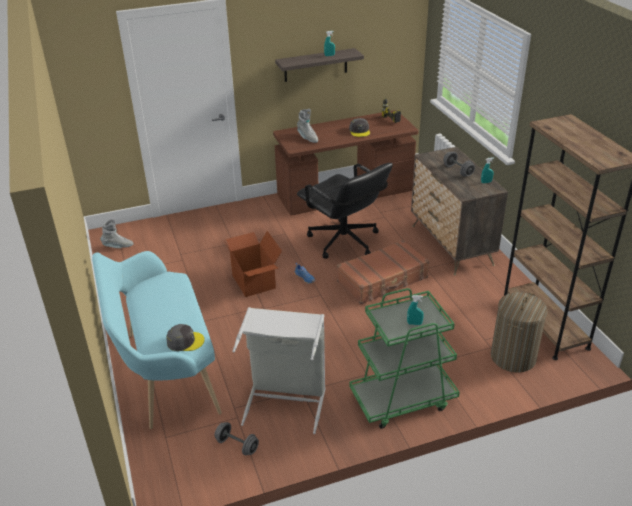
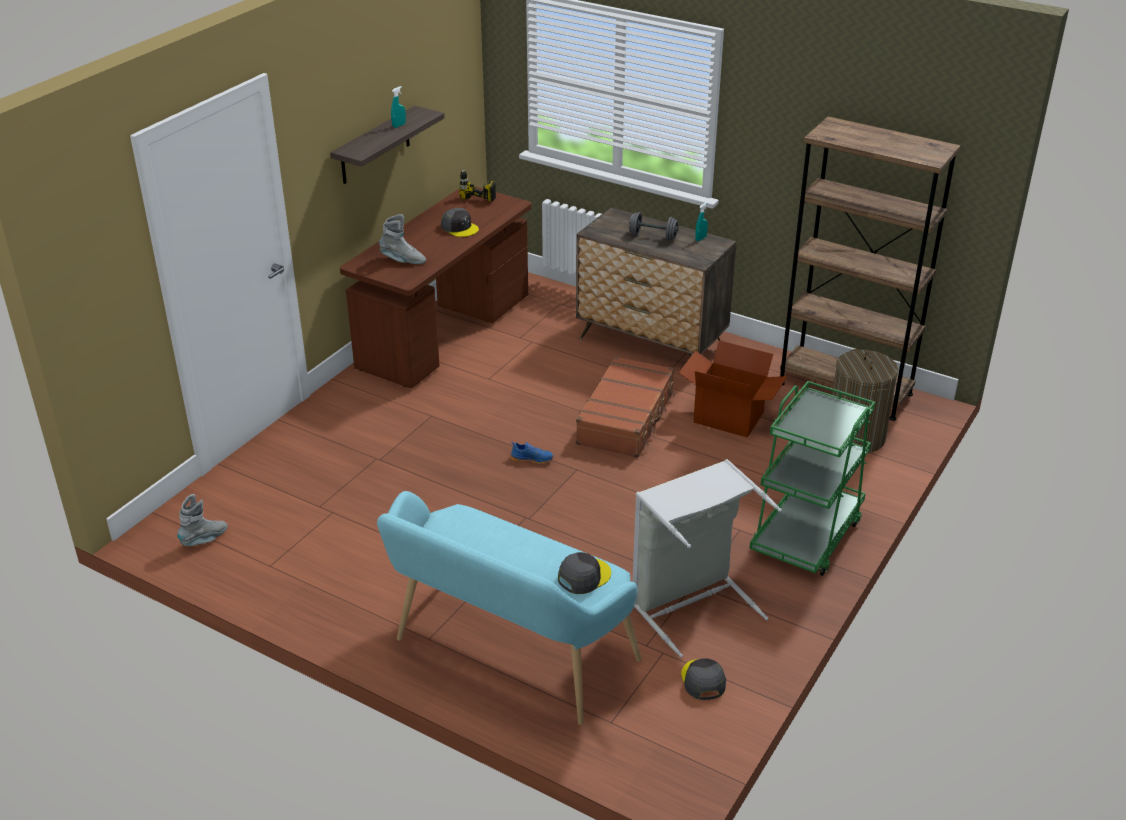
camera: 40 degrees left, 0 degrees up
grey dumbbell [215,422,259,455] -> grey cap [681,659,726,700]
cardboard box [224,231,282,297] -> cardboard box moved to [679,341,787,437]
black office chair [297,163,393,259] -> none
turquoise spray bottle [407,295,424,325] -> none

